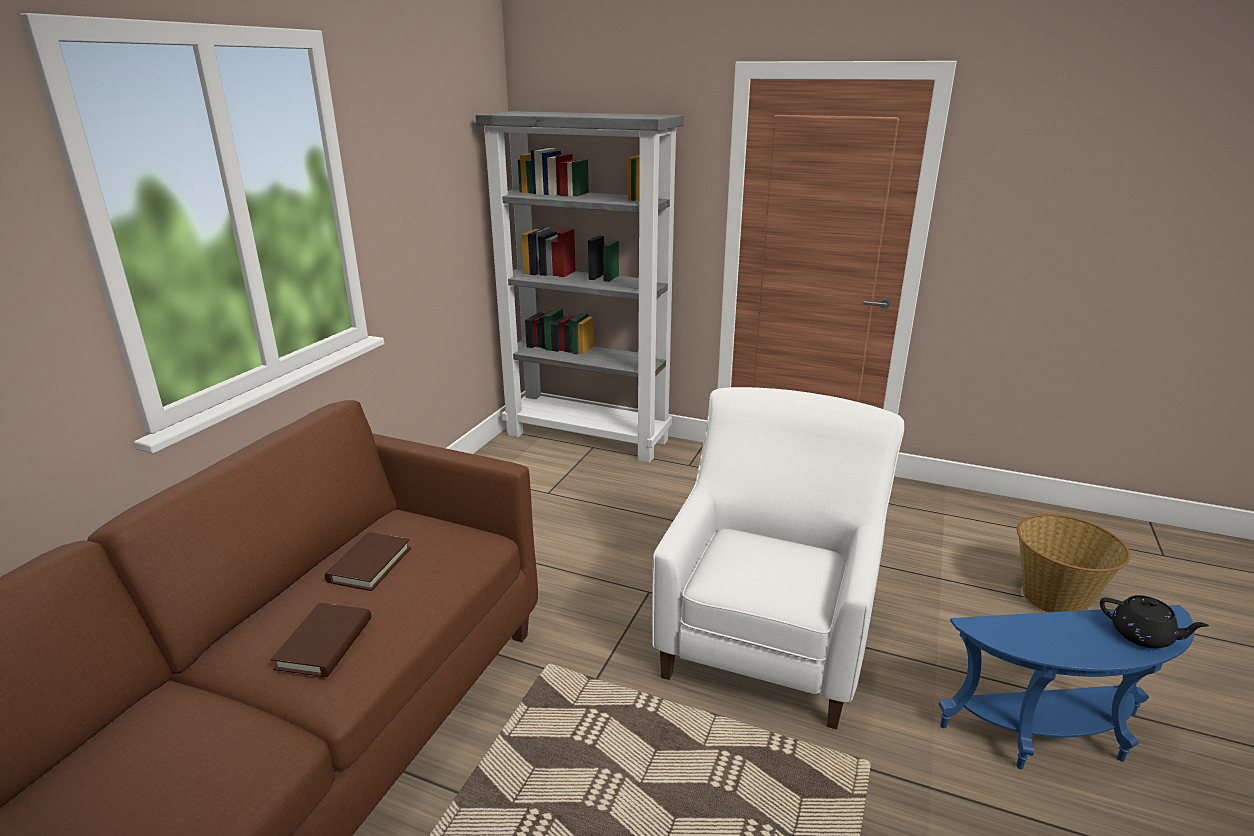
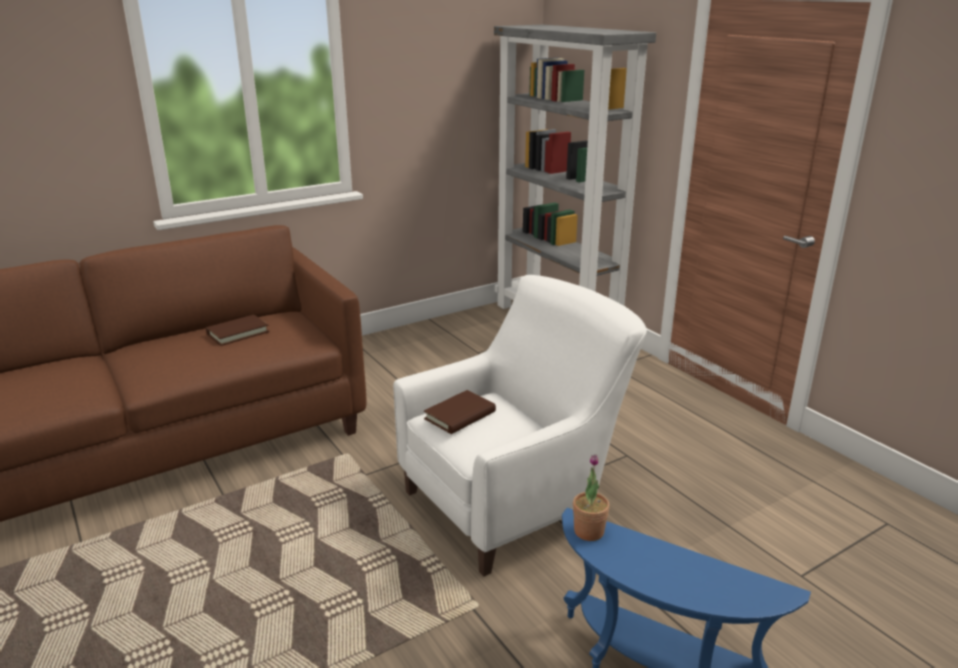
camera: 35 degrees right, 0 degrees up
brown book [271,603,371,677] -> brown book moved to [424,390,496,434]
basket [1017,514,1131,613] -> none
black teapot [1100,595,1209,648] -> none
none -> potted plant [573,455,610,541]

